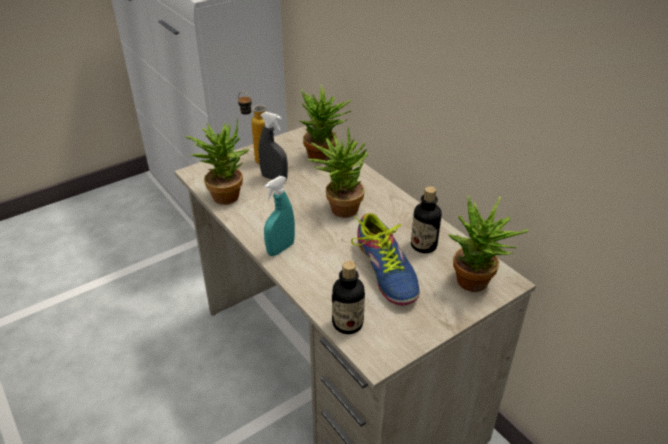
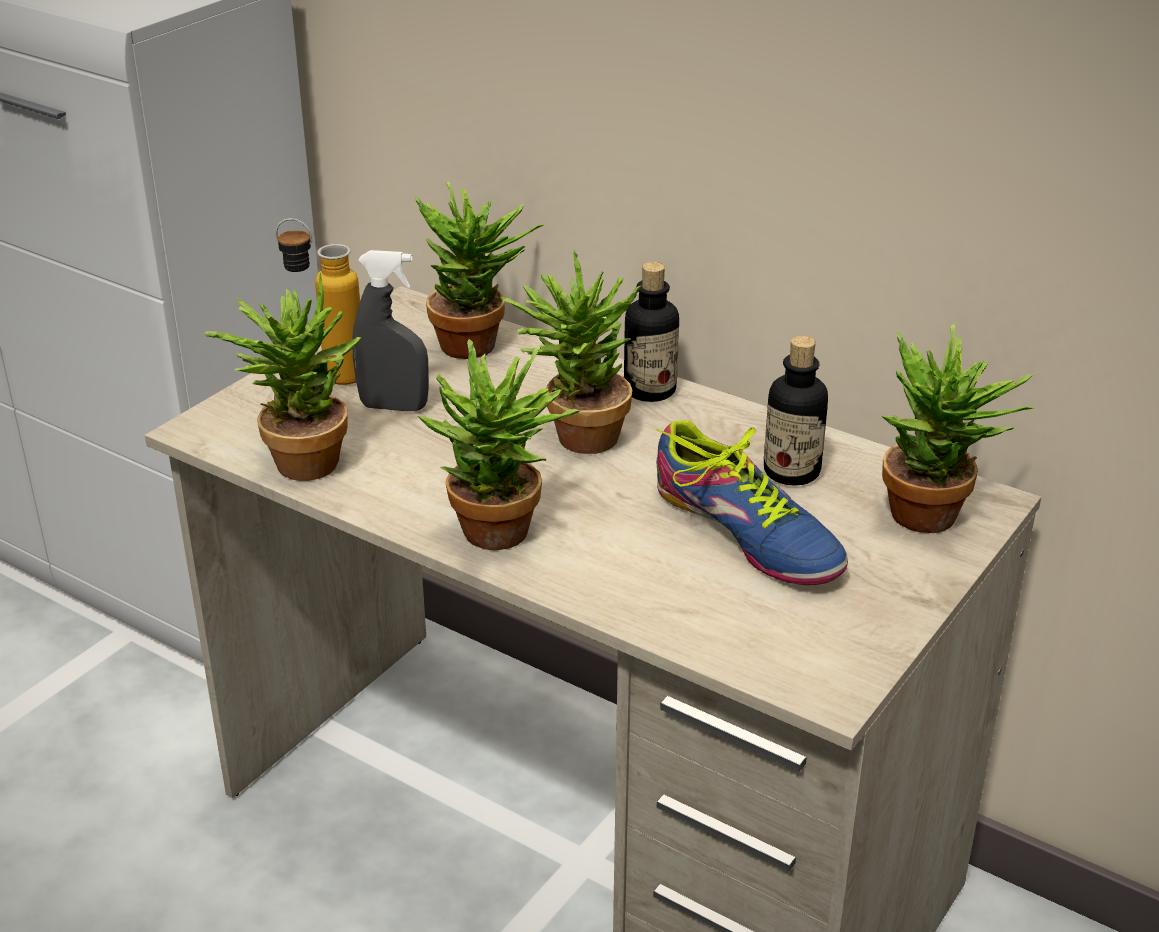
camera: 20 degrees left, 5 degrees down
turquoise spray bottle [264,176,295,256] -> potted plant [418,339,580,550]
bottle [332,261,365,334] -> bottle moved to [624,262,679,402]

